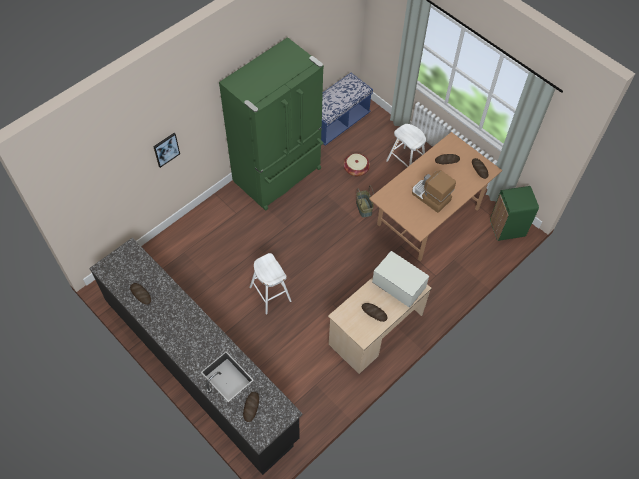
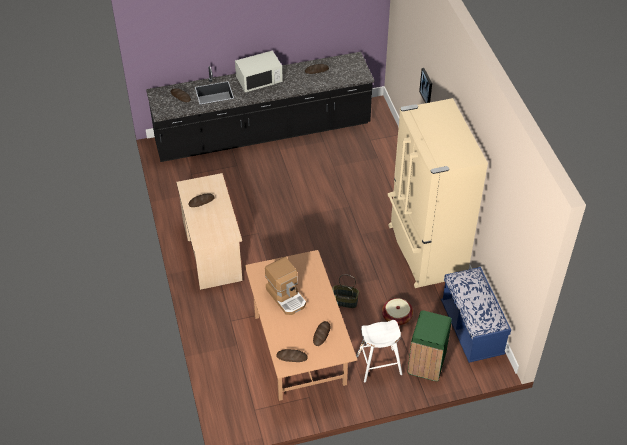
camera: 120 degrees right, 10 degrees down
green fridge [219,37,324,211] -> beige fridge [388,98,488,288]
white stool [249,253,291,314] -> none
white microwave [372,251,429,308] -> white microwave moved to [235,50,283,92]
coffee machine [412,170,456,213] -> coffee machine turned 75 degrees clockwise [265,257,306,315]
green trash can [490,186,539,241] -> green trash can moved to [408,310,452,381]

